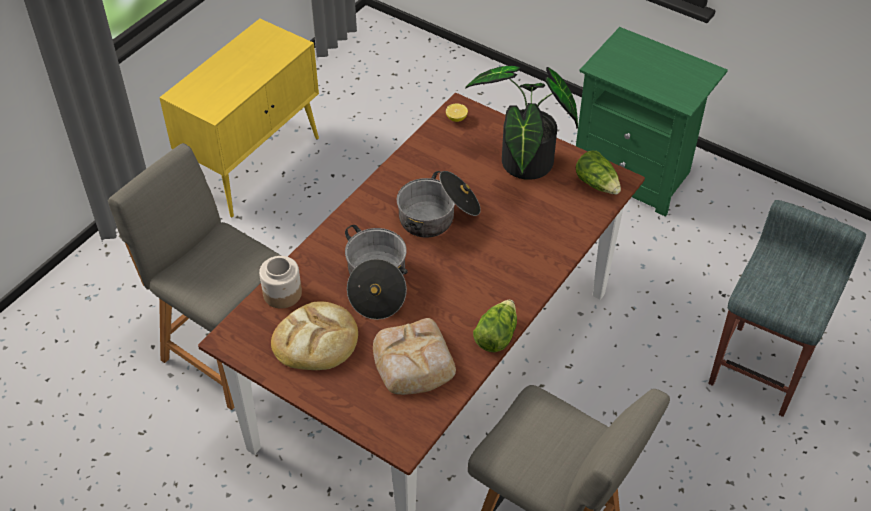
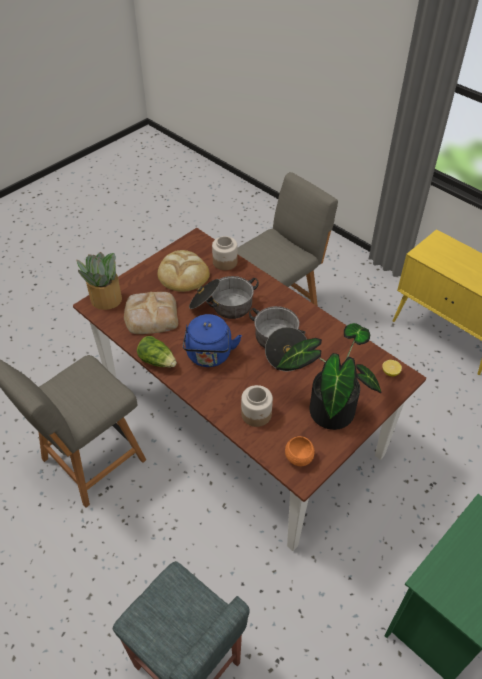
camera: 100 degrees right, 0 degrees up
lettuce [576,151,621,194] -> orange bowl [285,436,315,466]
none -> potted plant [77,252,122,310]
none -> blue kettle [183,314,242,367]
none -> jar [241,385,273,427]

